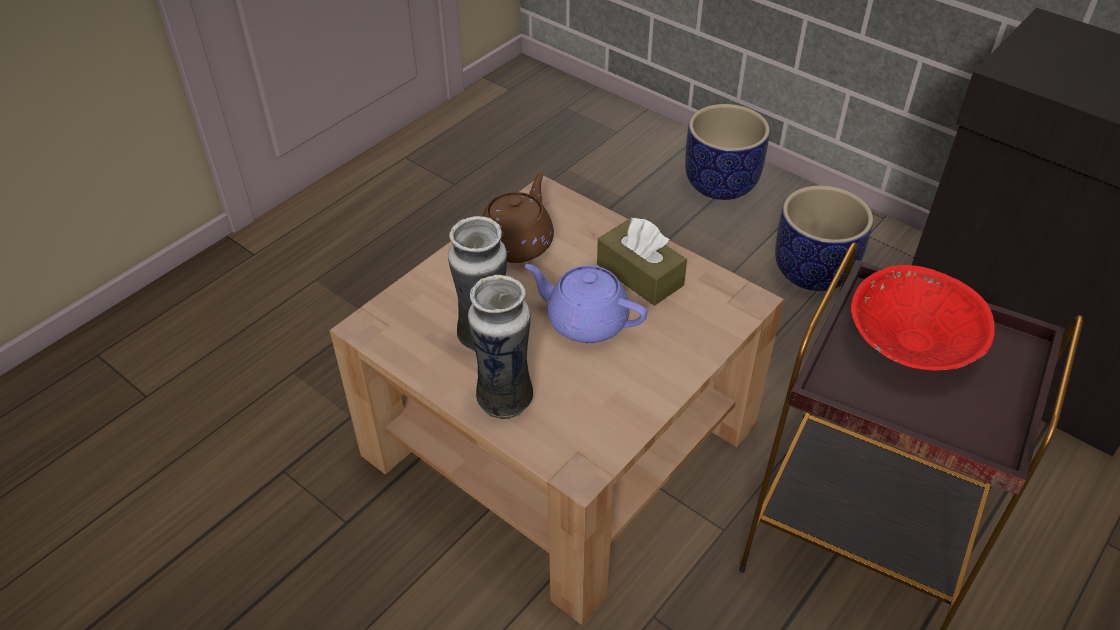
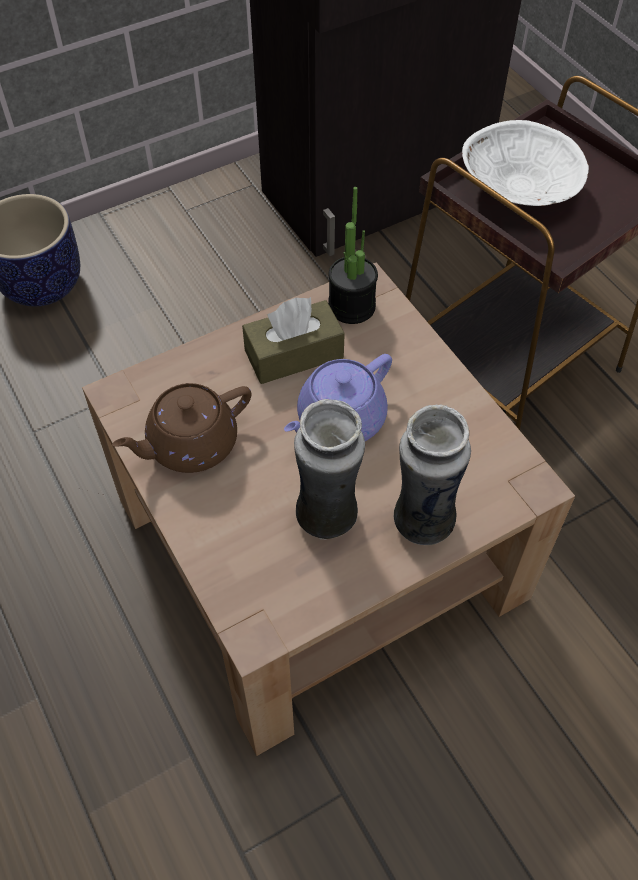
camera: 70 degrees left, 10 degrees up
brown teapot [482,172,554,263] -> brown teapot turned 75 degrees counterclockwise [112,383,251,473]
planter [775,185,873,291] -> none
red bowl [851,265,995,371] -> white bowl [462,120,589,206]
none -> potted plant [328,187,378,324]

